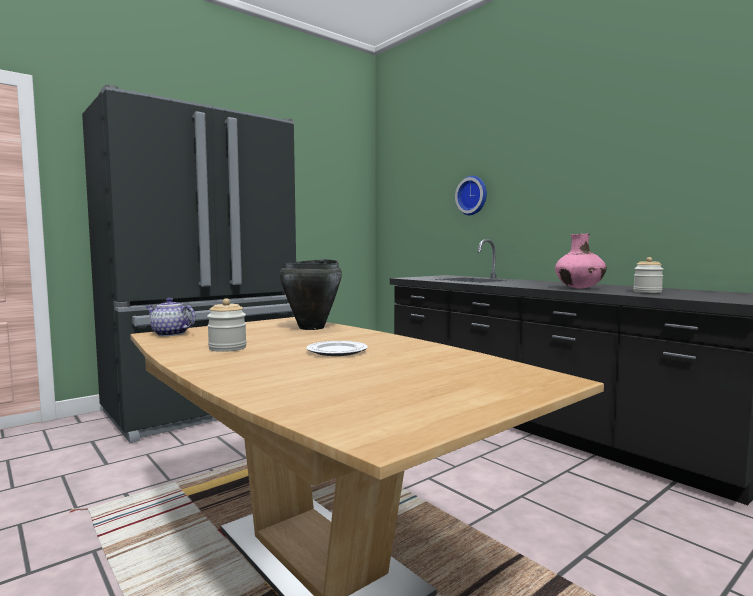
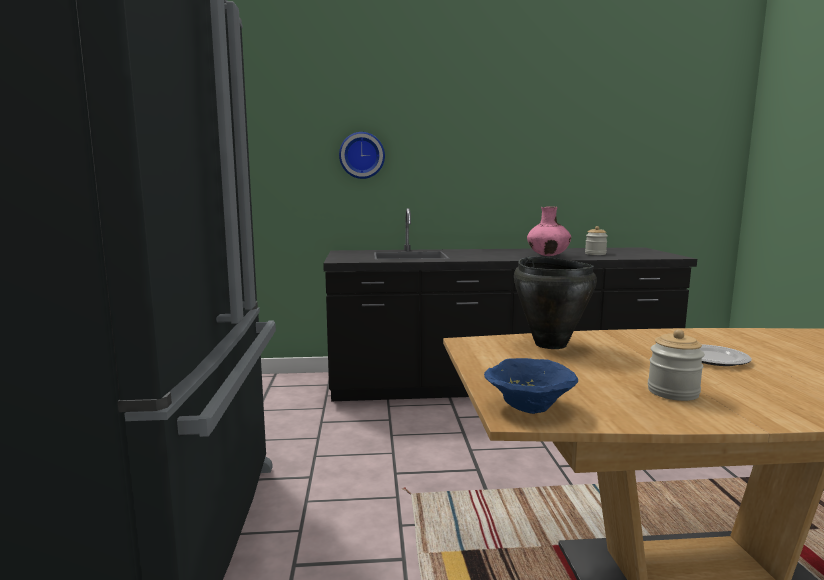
camera: 55 degrees left, 5 degrees up
teapot [146,298,196,336] -> blue bowl [484,358,578,414]

